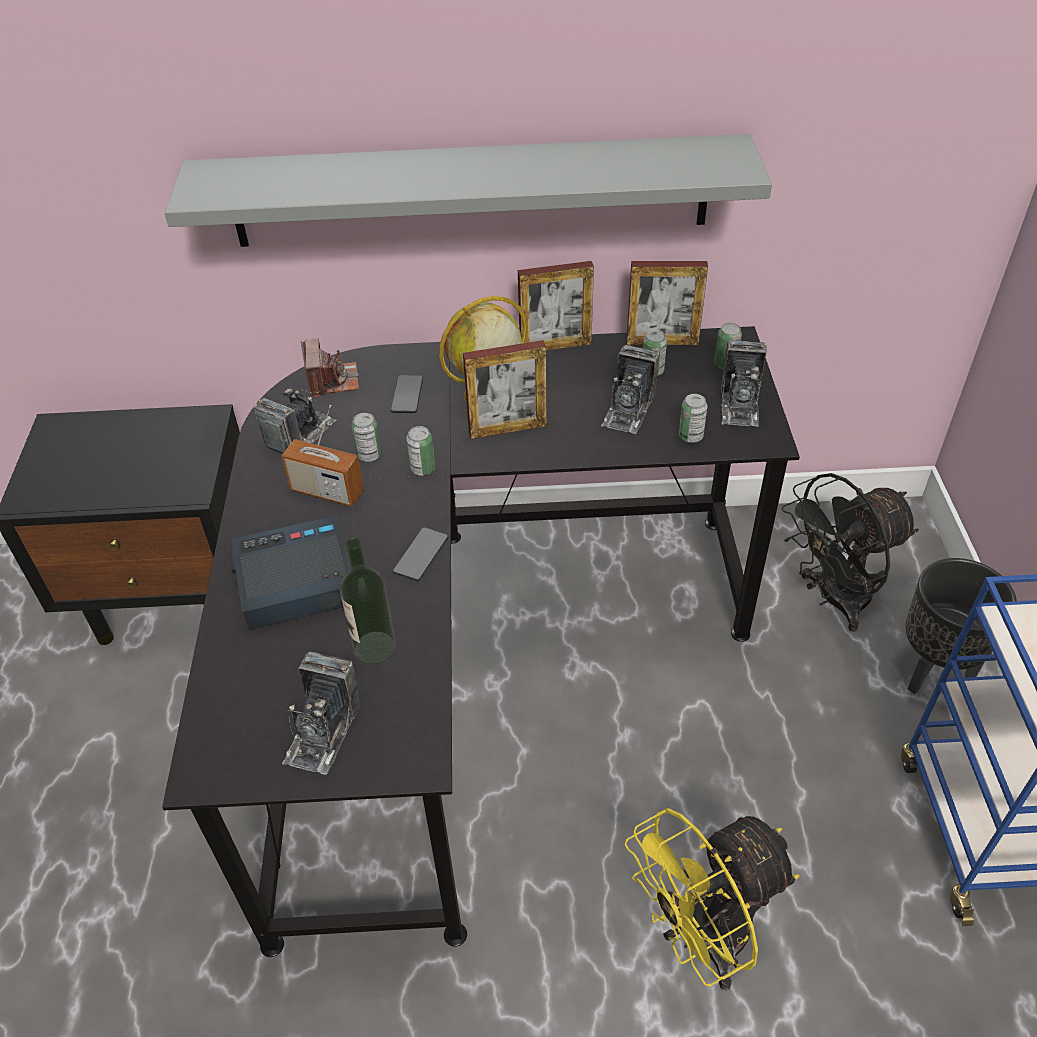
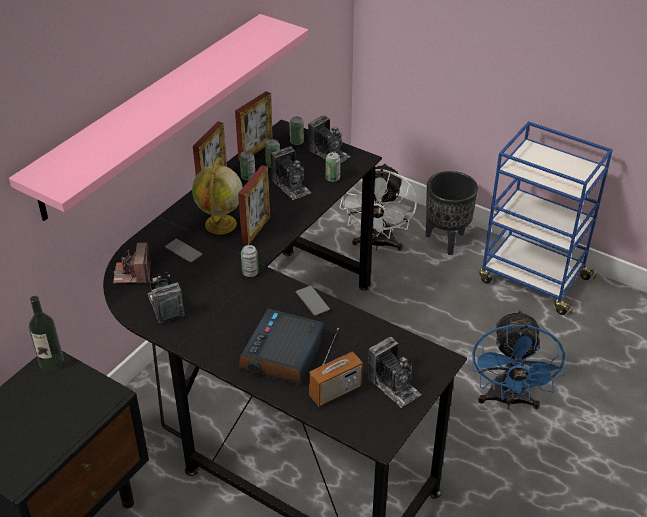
camera: 55 degrees left, 5 degrees down
grey shelf [164,134,772,247] -> pink shelf [9,14,309,221]
radio [281,405,364,507] -> radio moved to [309,328,363,407]
camera [301,338,359,398] -> camera turned 120 degrees counterclockwise [113,242,150,284]
bottle [340,538,396,665] -> bottle moved to [29,296,64,372]
can [351,413,382,462] -> can moved to [240,151,255,180]
yellow fan [625,808,800,991] -> blue fan [473,309,565,410]
black fan [782,473,919,632] -> white fan [339,163,417,251]

